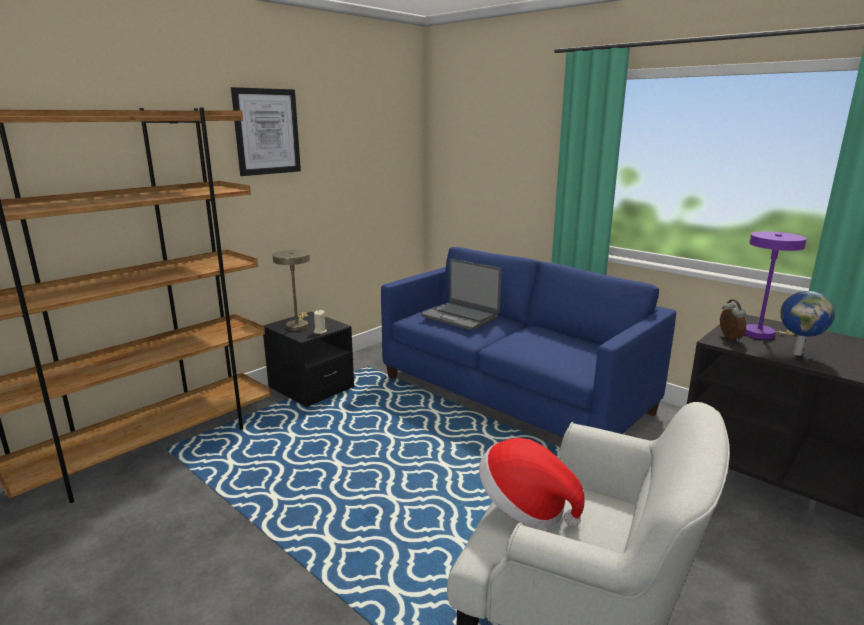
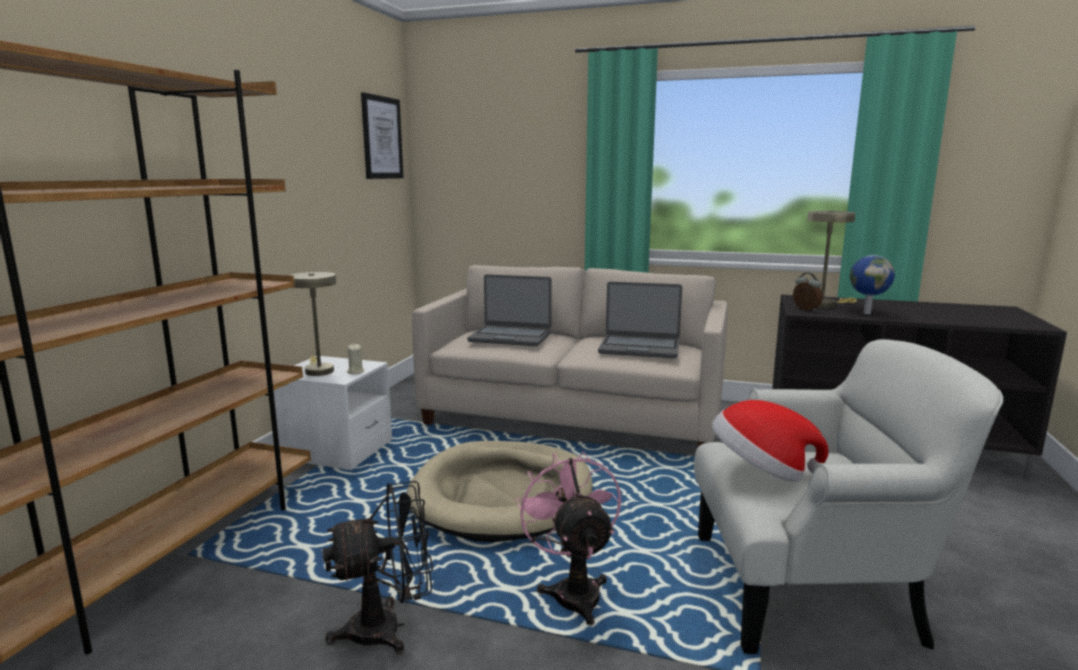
camera: 25 degrees left, 5 degrees down
picture [231,87,301,176] -> picture moved to [361,92,404,179]
black nightstand [263,312,354,407] -> white nightstand [274,356,392,470]
blue sofa [381,247,676,437] -> beige sofa [412,265,728,447]
purple table lamp [745,231,807,340] -> beige table lamp [807,210,857,308]
none -> black fan [322,481,433,654]
none -> beige dog bed [407,441,593,542]
none -> pink fan [516,451,621,626]
none -> laptop [598,282,682,358]

